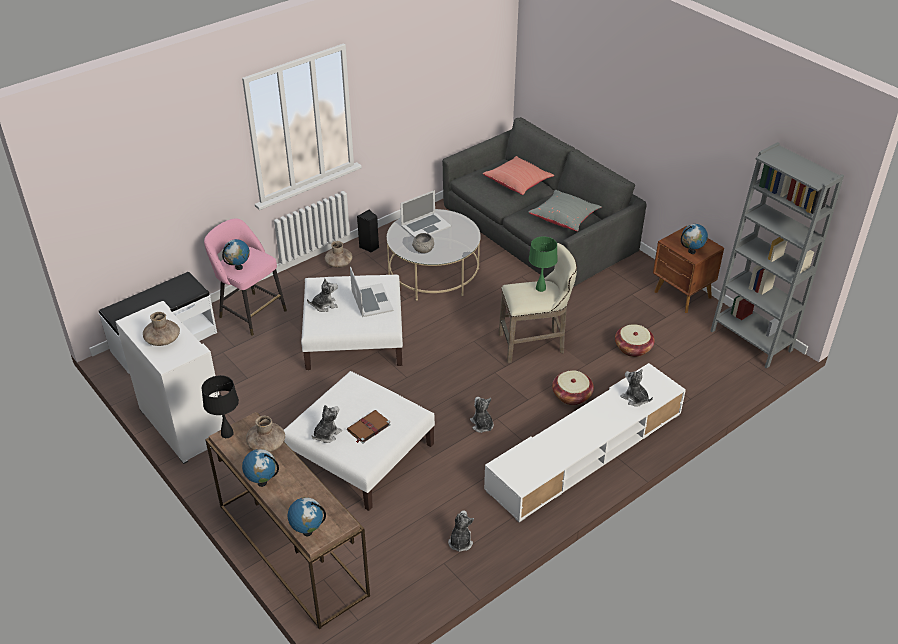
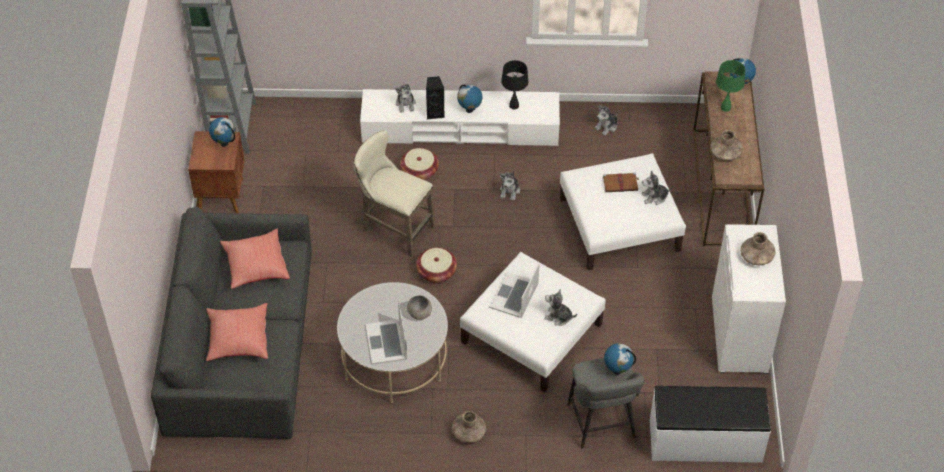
camera: 140 degrees left, 10 degrees up
black table lamp [202,375,239,438] -> black table lamp moved to [501,60,528,109]
pink stool [204,218,287,336] -> grey stool [567,358,645,449]
globe [242,449,279,487] -> globe moved to [457,84,482,113]
black speaker [357,210,379,253] -> black speaker moved to [426,76,445,119]
laptop [400,190,451,238] -> laptop turned 105 degrees counterclockwise [366,300,407,364]
grey pillow [528,190,602,231] -> red pillow [220,229,290,289]
green table lamp [529,236,558,292] -> green table lamp moved to [716,60,746,112]
basket [615,324,655,357] -> basket moved to [416,248,457,283]

